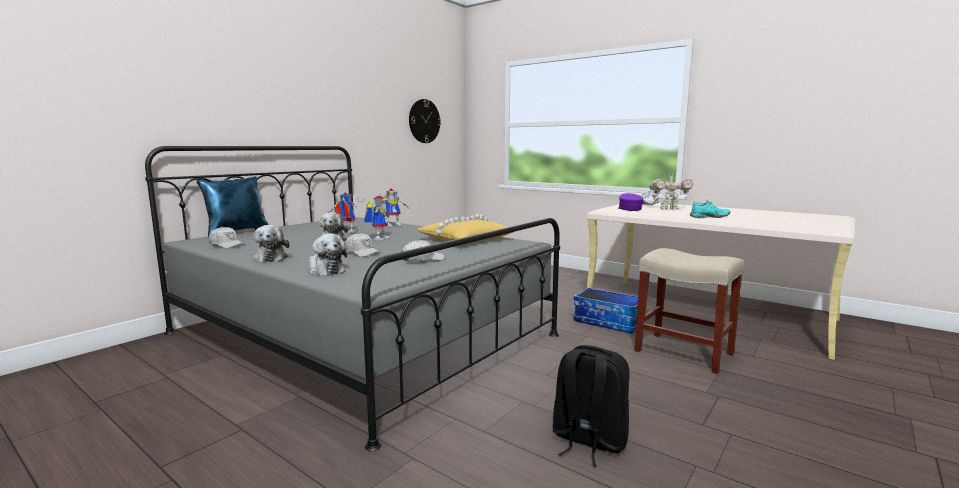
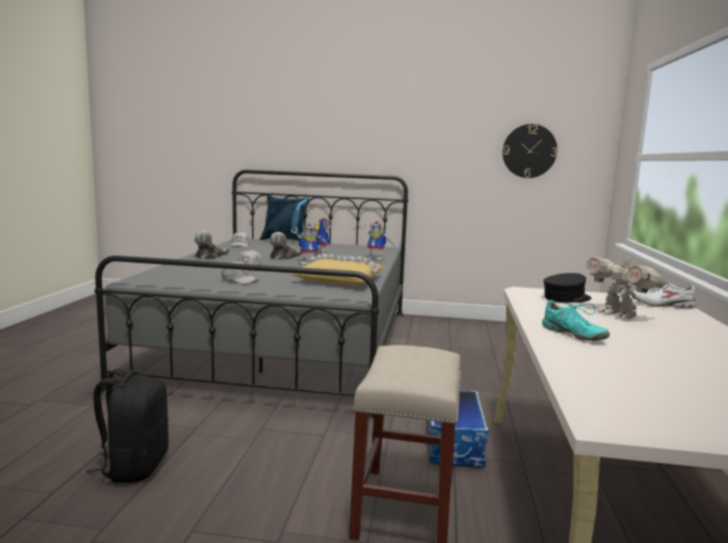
camera: 60 degrees right, 0 degrees up
plush toy [308,234,347,276] -> none
purple cap [618,193,643,211] -> black cap [543,273,591,302]

